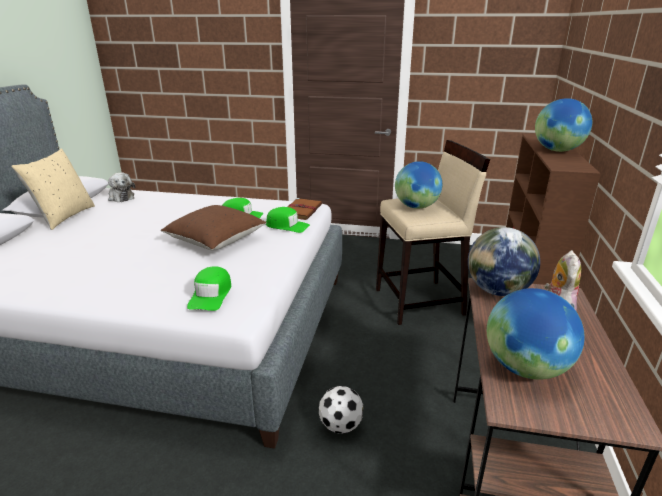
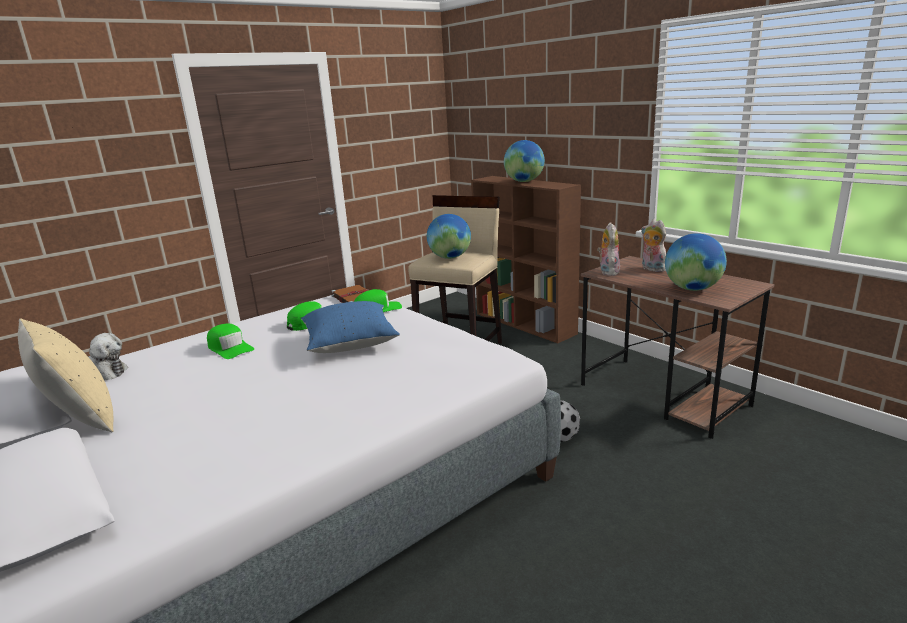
camera: 50 degrees left, 5 degrees down
brown pillow [161,205,267,251] -> blue pillow [301,301,400,353]
green cap [187,266,231,311] -> green cap moved to [207,324,254,359]
globe [468,227,540,296] -> plush toy [597,222,620,276]

